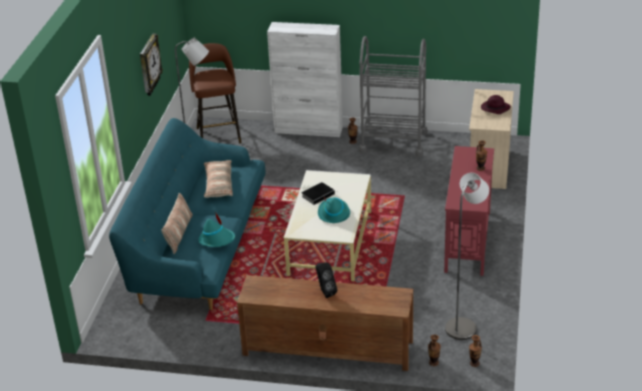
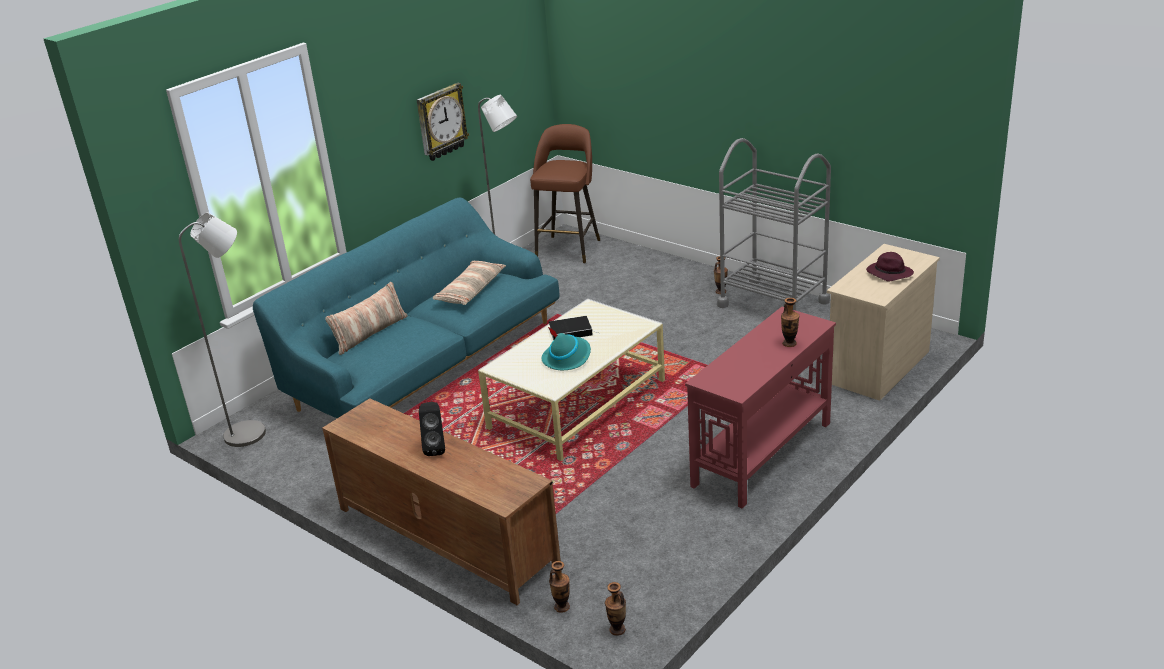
camera: 30 degrees right, 5 degrees down
turquoise hat [198,212,235,247] -> none
white cabinet [267,22,343,137] -> none
grey floor lamp [445,173,489,340] -> grey floor lamp moved to [179,213,266,447]

